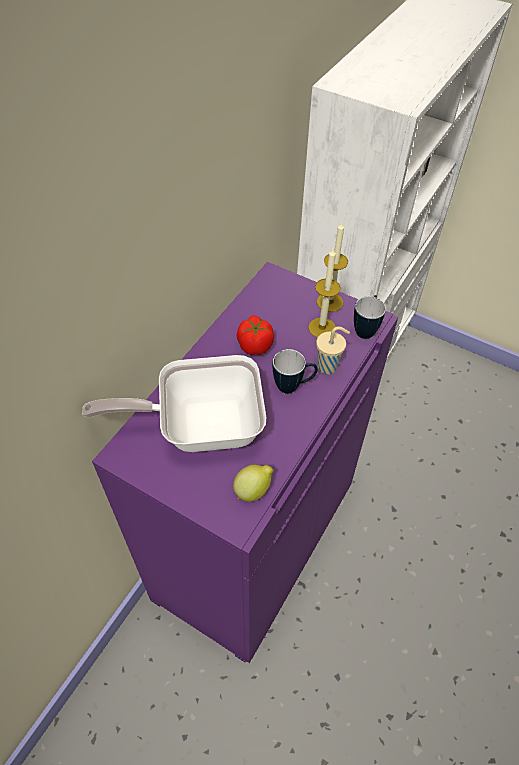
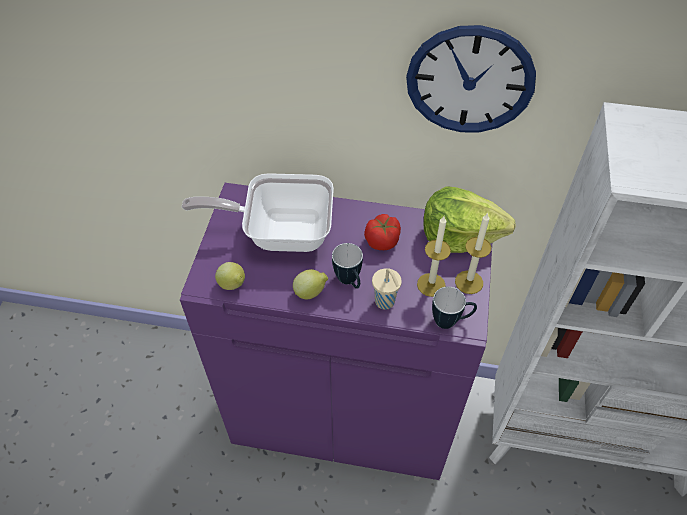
camera: 70 degrees right, 0 degrees up
frying pan [82,355,266,452] -> frying pan turned 60 degrees counterclockwise [182,173,334,252]
none -> lemon [293,269,328,299]
none -> wall clock [406,25,536,132]
none -> lettuce [423,186,516,253]

